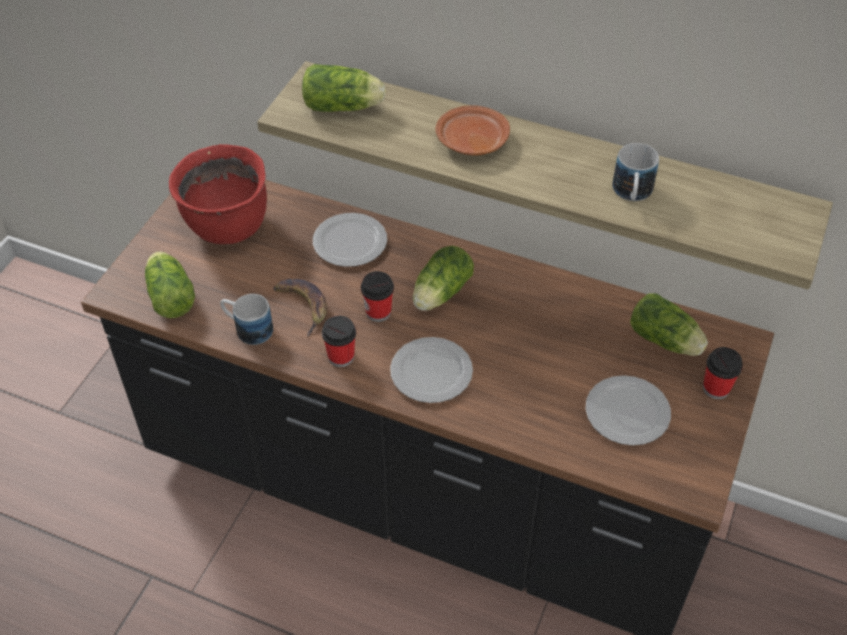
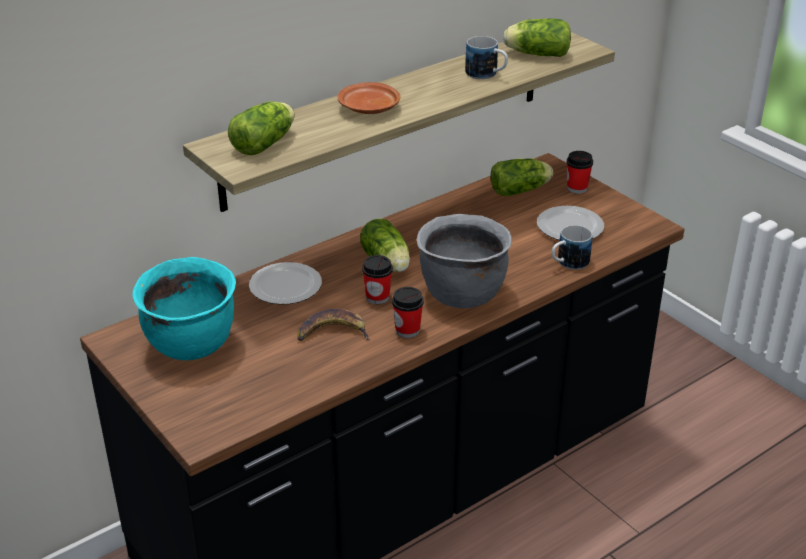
camera: 60 degrees left, 15 degrees down
lettuce [145,251,195,318] -> lettuce moved to [503,18,571,57]
red cooking pot [169,144,267,244] -> turquoise cooking pot [133,257,236,360]
mug [220,294,273,345] -> mug moved to [552,225,593,270]
plate [390,337,473,403] -> grey cooking pot [417,214,512,308]

